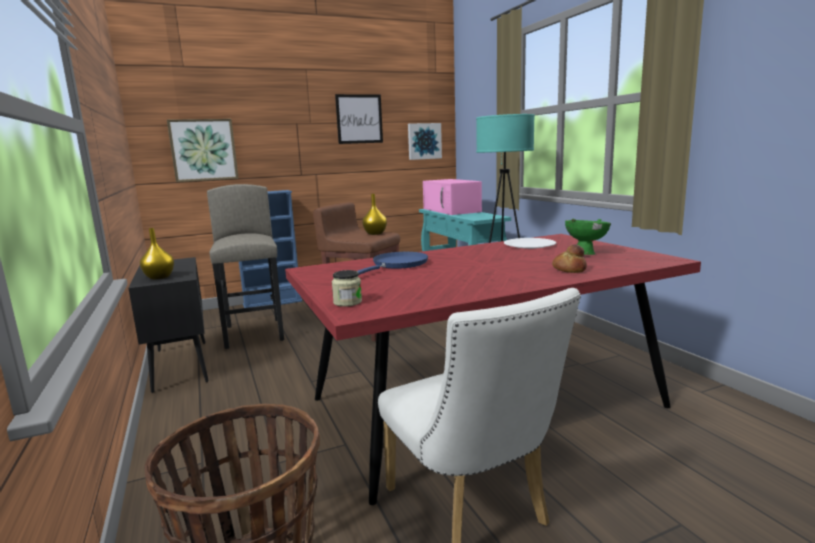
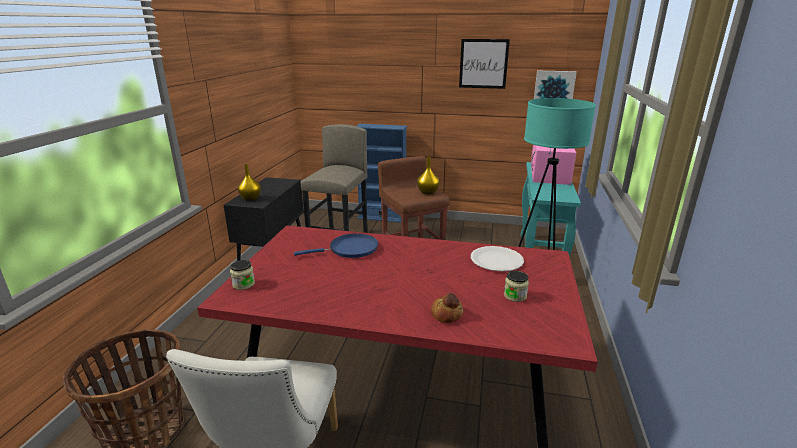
camera: 35 degrees right, 10 degrees up
picture [167,119,239,182] -> none
green bowl [565,219,611,255] -> jar [504,271,529,302]

